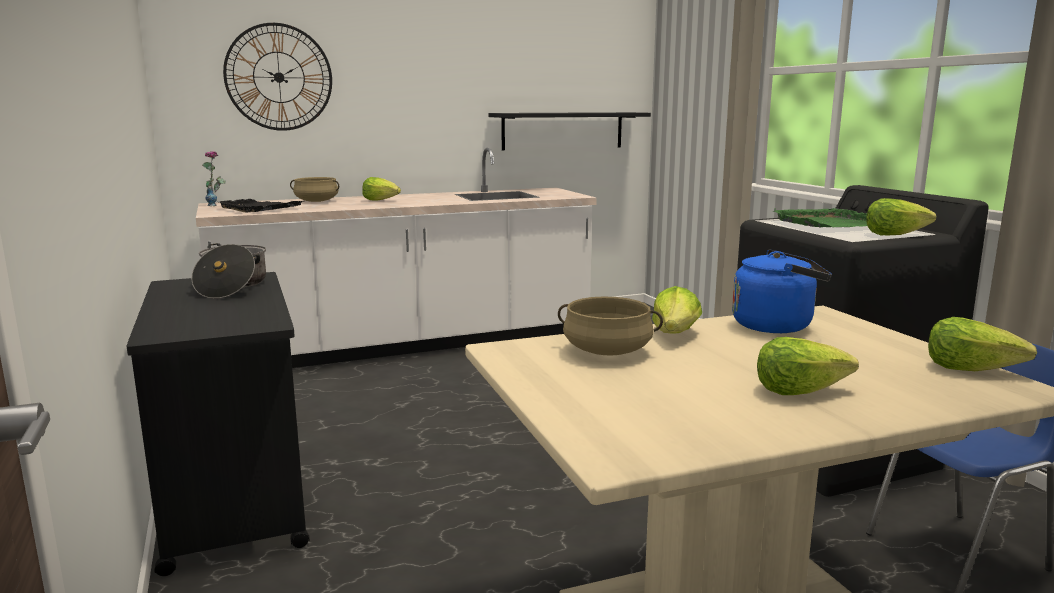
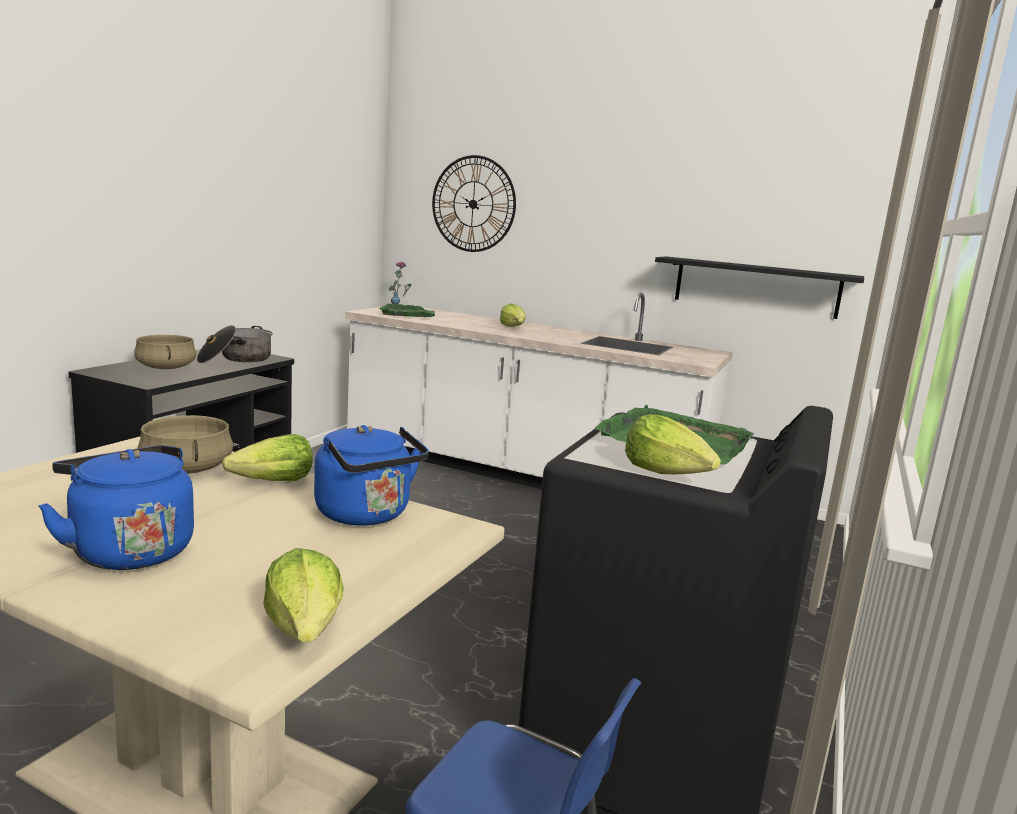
camera: 45 degrees right, 0 degrees up
black tray [219,199,304,212] -> green tray [379,303,435,317]
beige cooking pot [290,177,339,202] -> beige cooking pot moved to [134,335,197,369]
lettuce [757,337,859,395] -> blue kettle [38,445,194,570]

